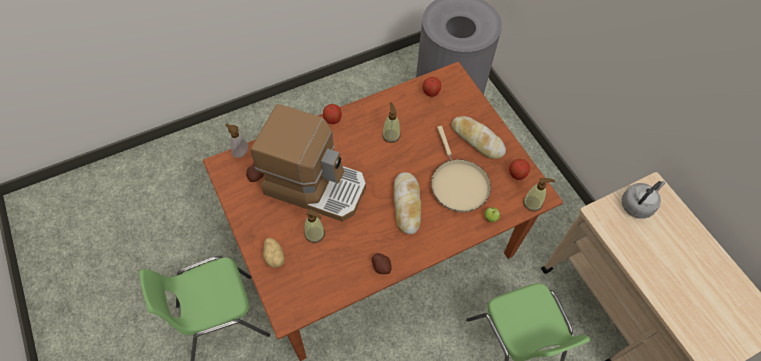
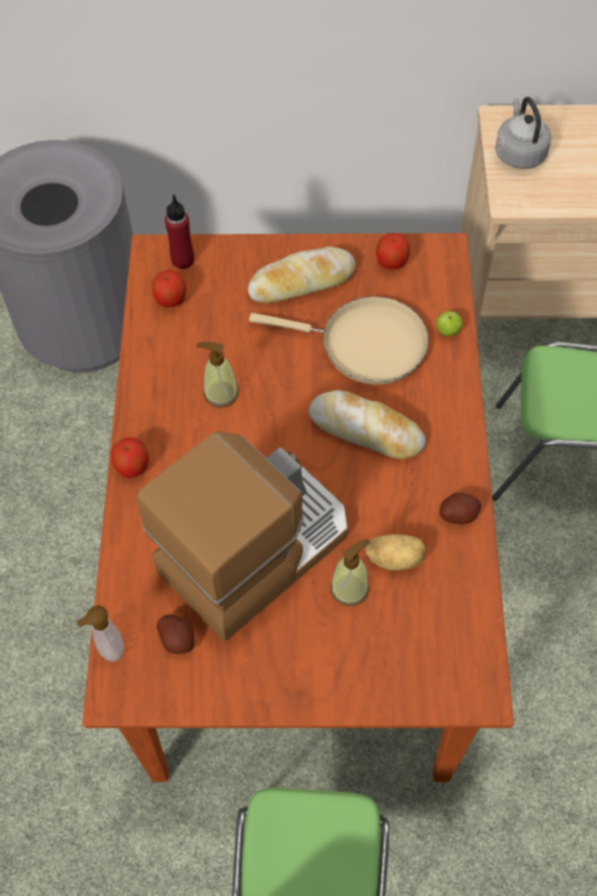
camera: 60 degrees left, 0 degrees up
potato [263,238,285,268] -> potato moved to [365,534,425,571]
soap dispenser [523,178,555,212] -> none
none -> red bottle [165,195,194,269]

